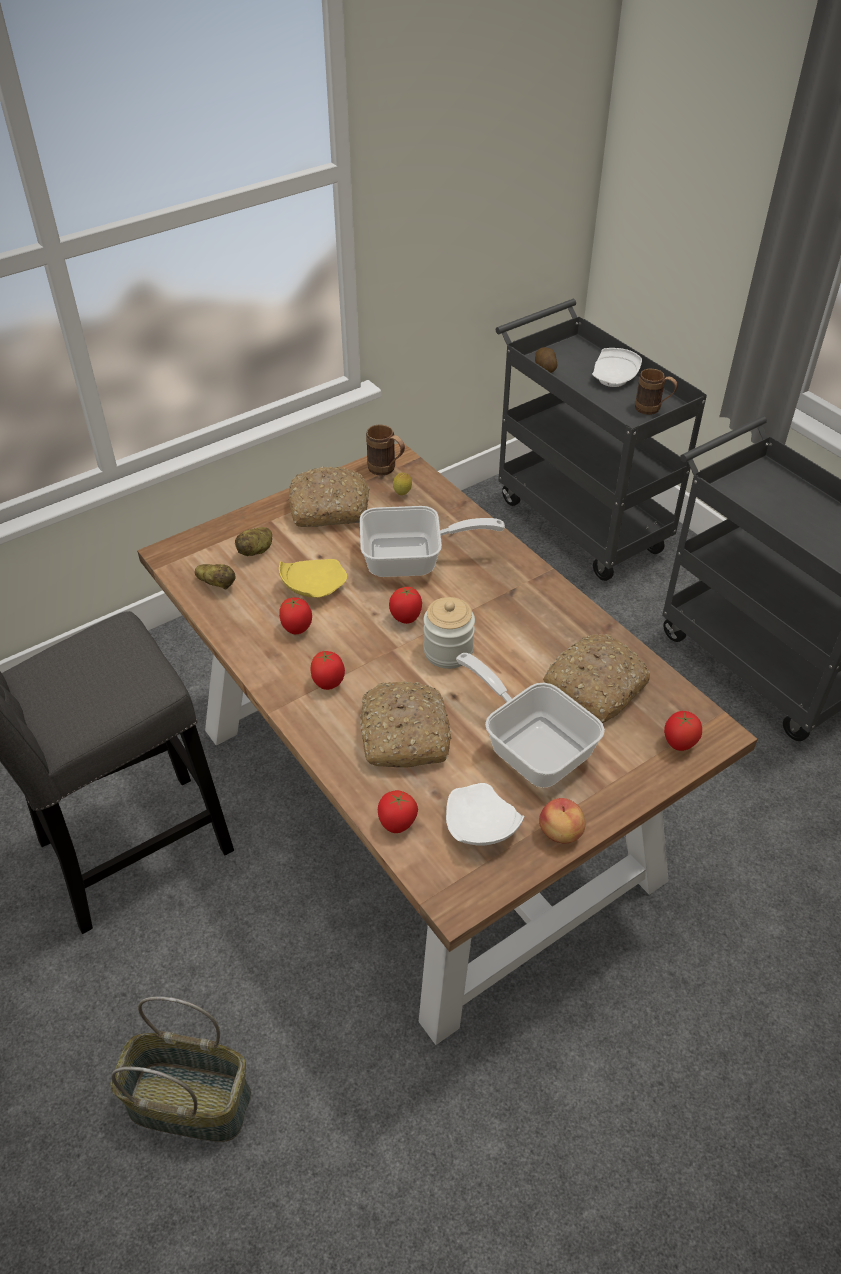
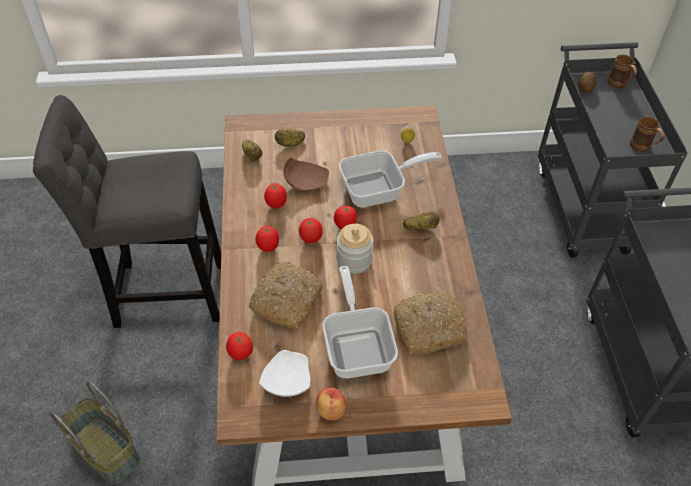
camera: 30 degrees right, 5 degrees up
yellow plate [279,559,347,598] -> brown plate [283,157,329,191]
bread [289,466,370,527] -> none
frying pan [360,506,505,577] -> frying pan turned 45 degrees counterclockwise [339,150,442,207]
brown mug [366,424,405,476] -> brown mug moved to [608,54,637,89]
white plate [592,348,642,387] -> none
tomato [664,711,702,751] -> tomato moved to [299,218,323,243]
none -> potato [403,212,440,230]

